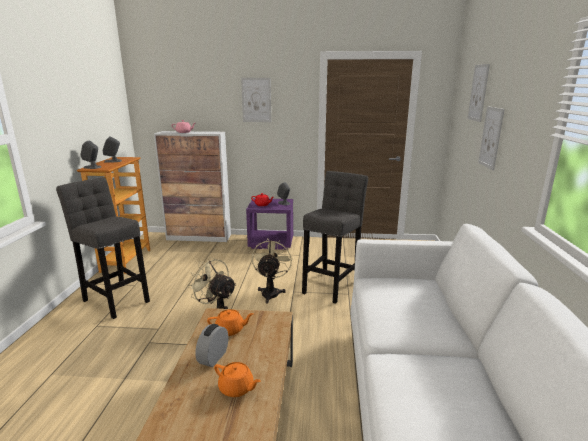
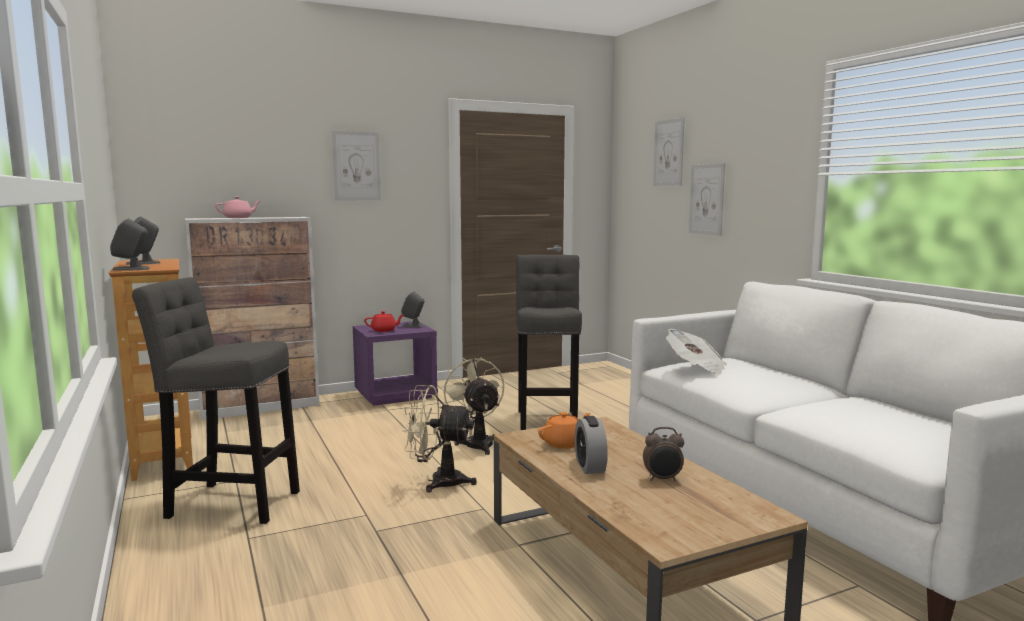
camera: 30 degrees left, 10 degrees down
orange teapot [214,362,261,397] -> alarm clock [643,427,684,481]
none -> newspaper [666,329,727,375]

